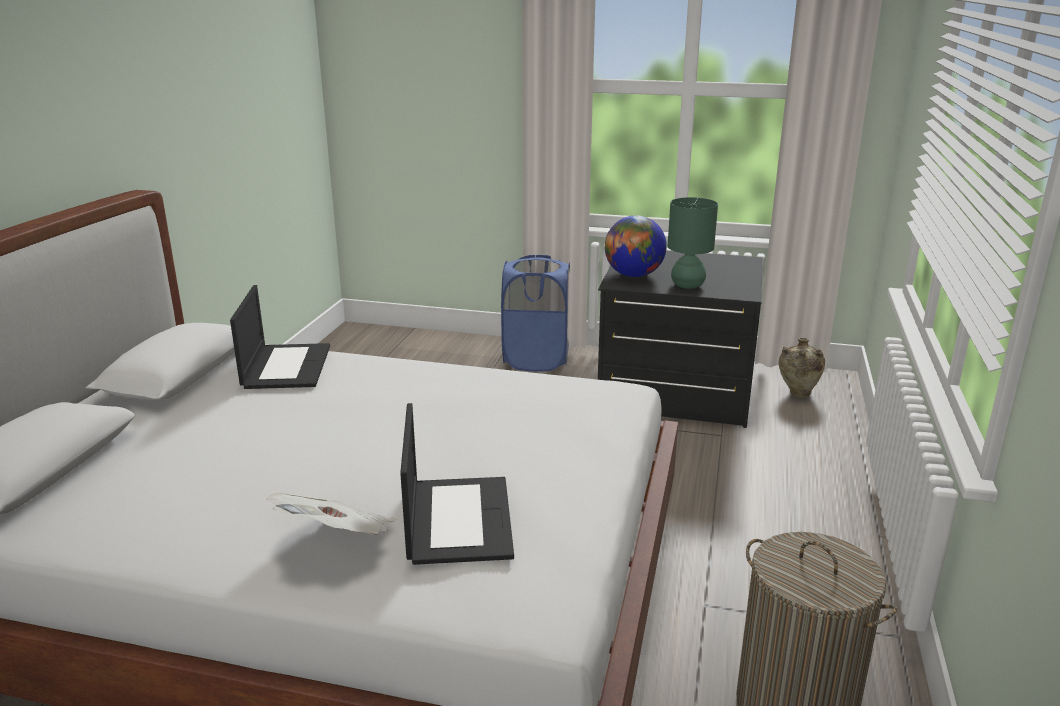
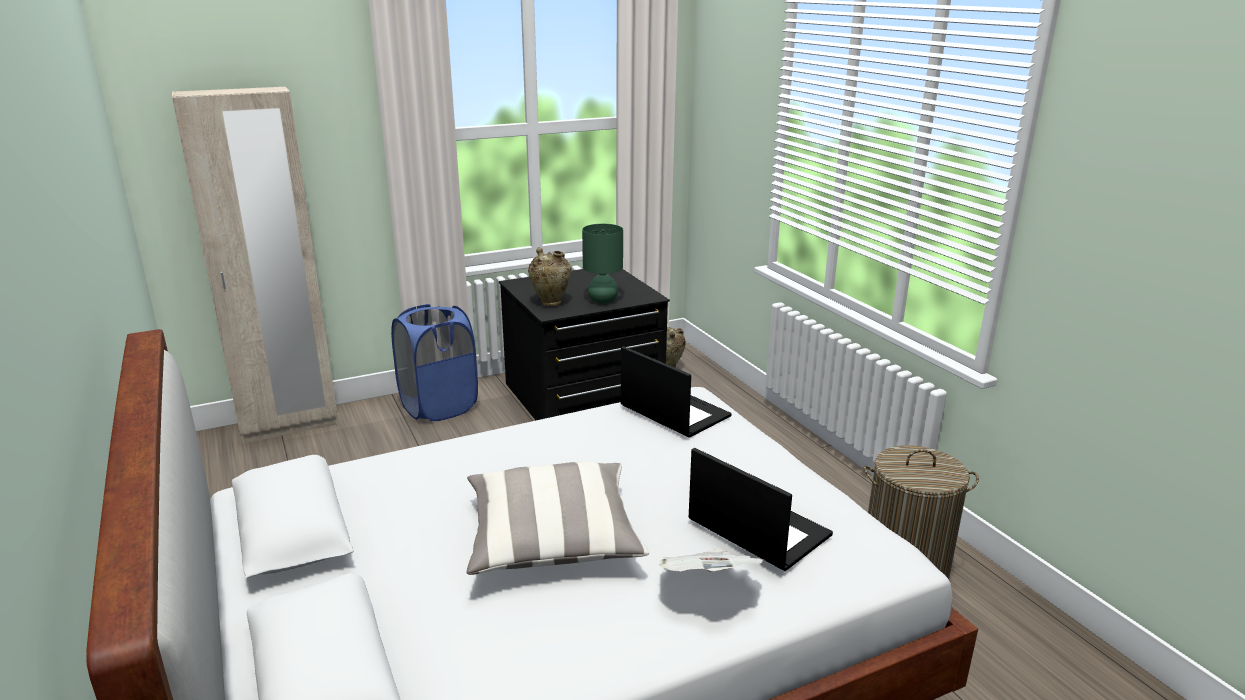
camera: 40 degrees left, 0 degrees up
laptop [230,285,330,389] -> laptop moved to [621,346,732,438]
globe [605,215,667,277] -> beige vase [528,247,572,306]
none -> beige wardrobe [172,87,339,444]
none -> pillow [466,461,649,575]

